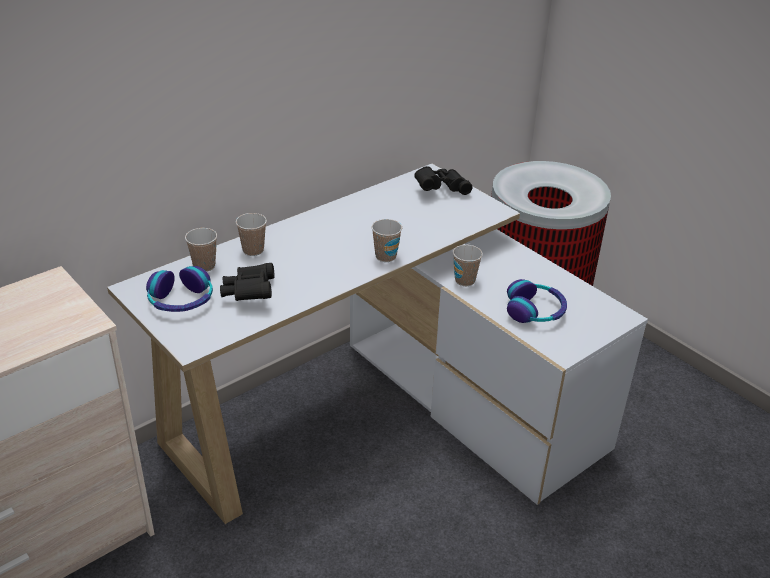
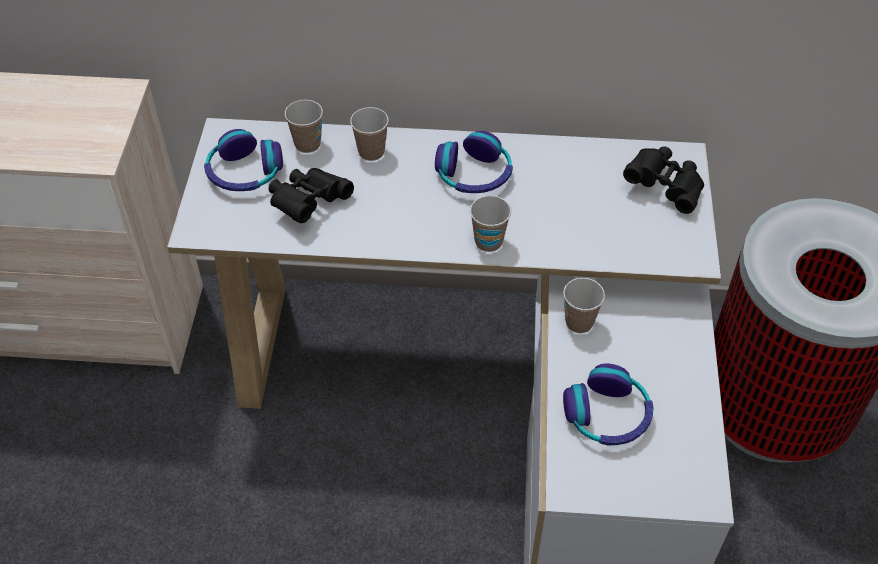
camera: 45 degrees right, 15 degrees up
none -> headphones [435,131,513,193]

